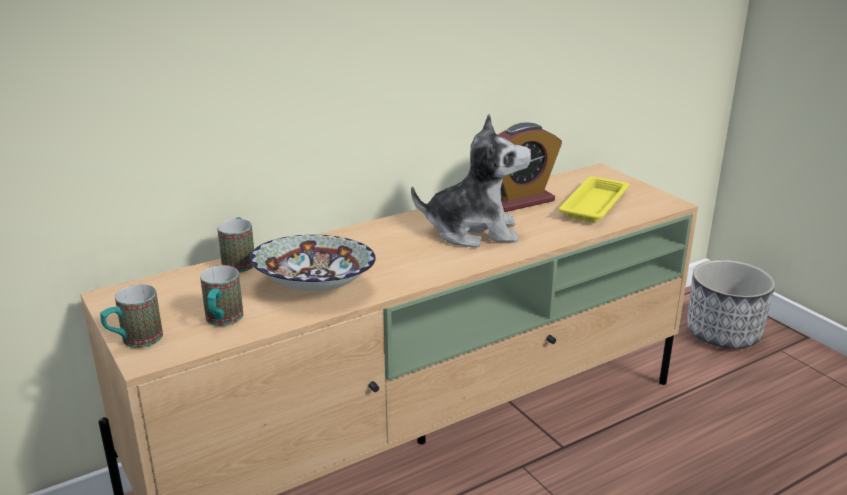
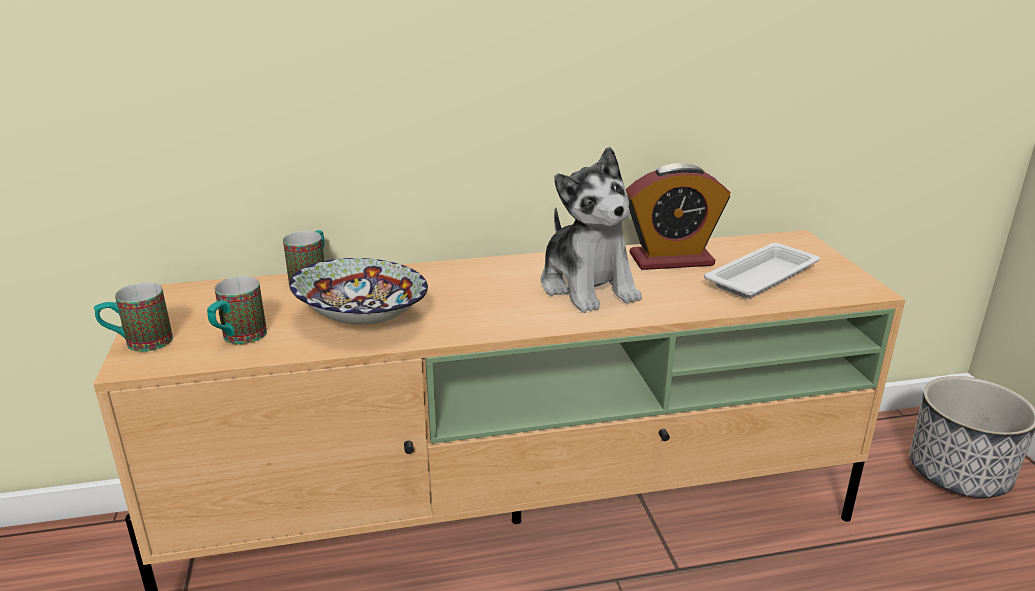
camera: 20 degrees right, 0 degrees up
plush toy [411,114,532,248] -> plush toy turned 45 degrees clockwise [541,147,642,313]
yellow tray [558,177,630,222] -> white tray [704,243,820,298]

